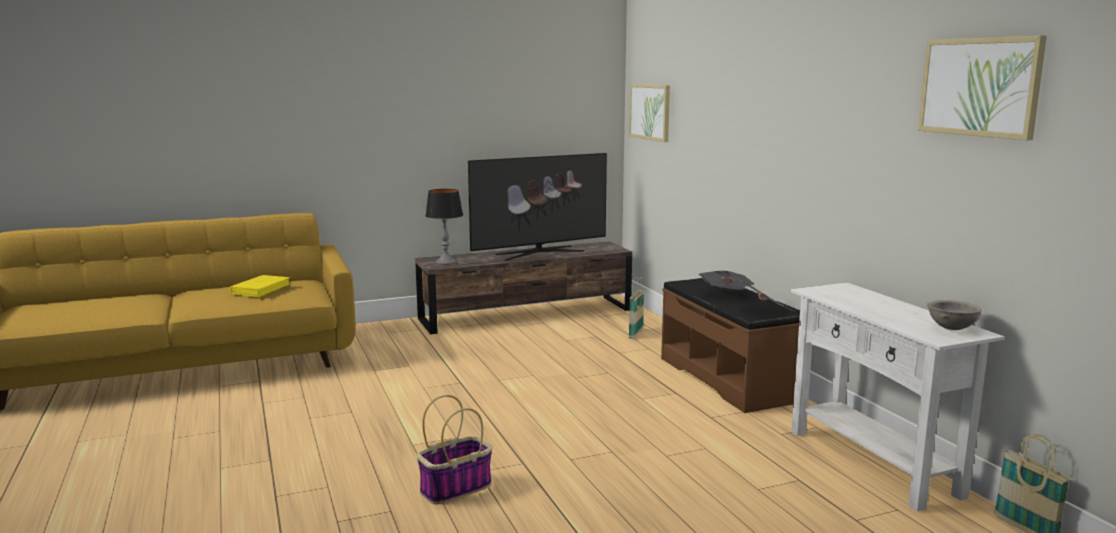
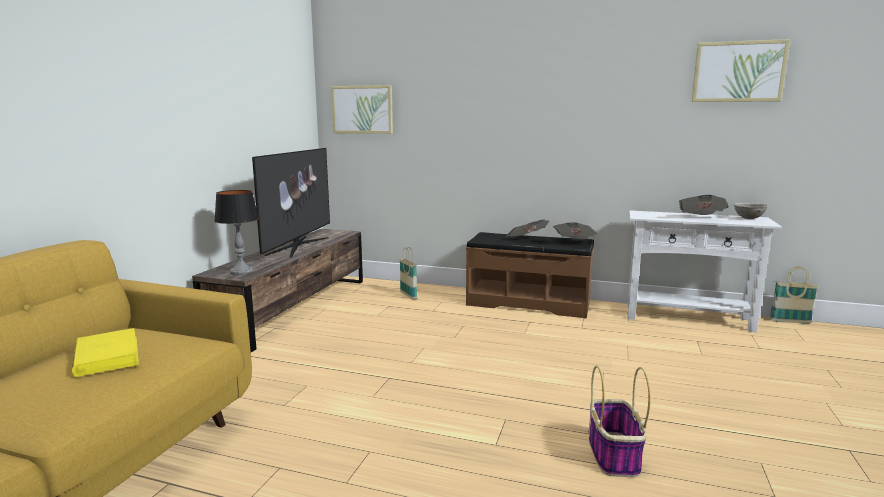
camera: 50 degrees left, 0 degrees up
none -> newspaper [679,195,729,215]

